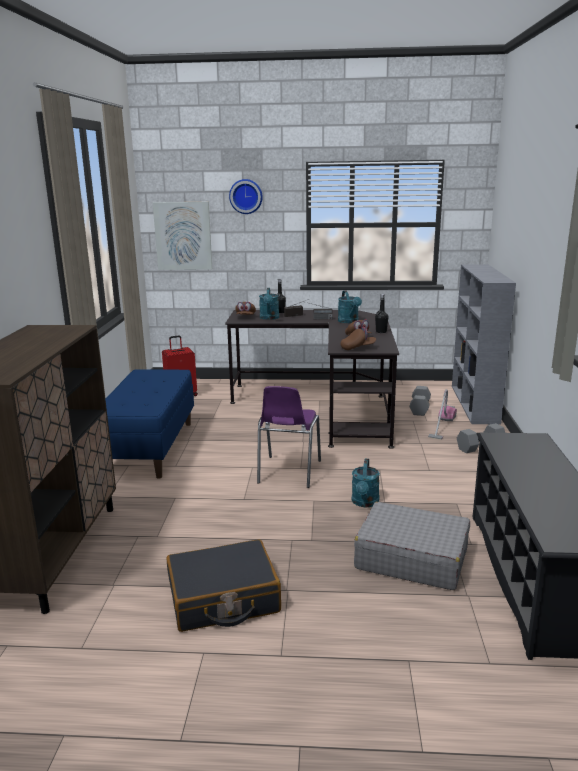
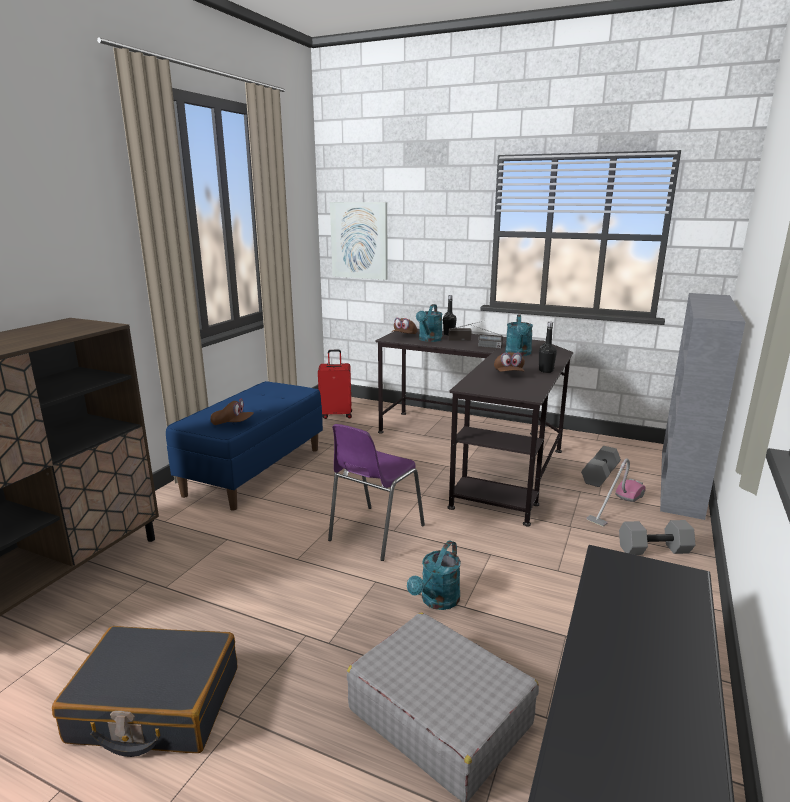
camera: 20 degrees right, 0 degrees up
wall clock [229,179,263,214] -> none
brown cap [341,327,376,350] -> brown cap moved to [210,399,254,425]

